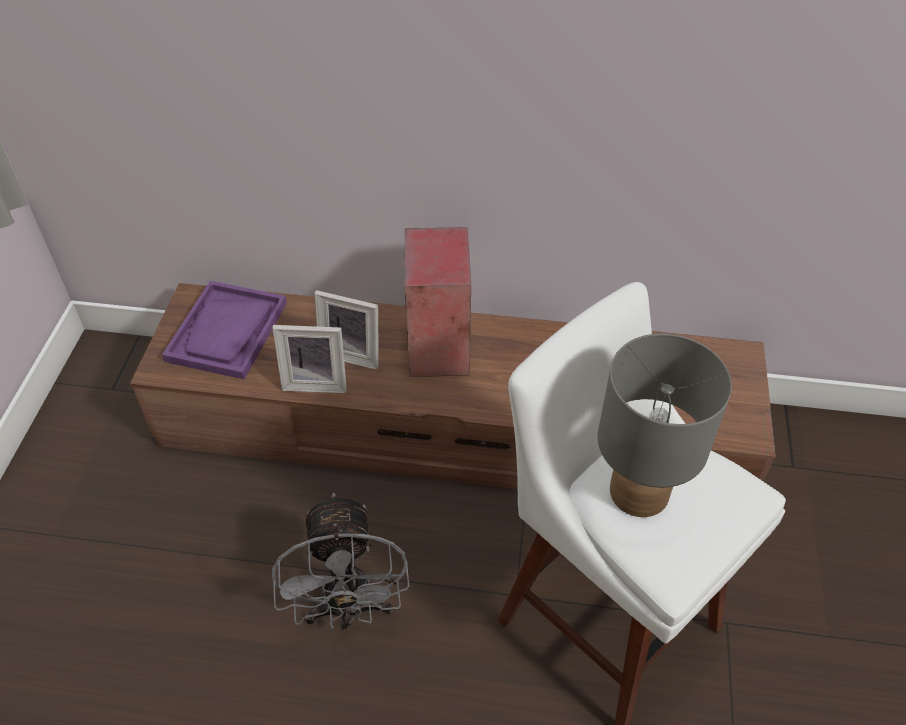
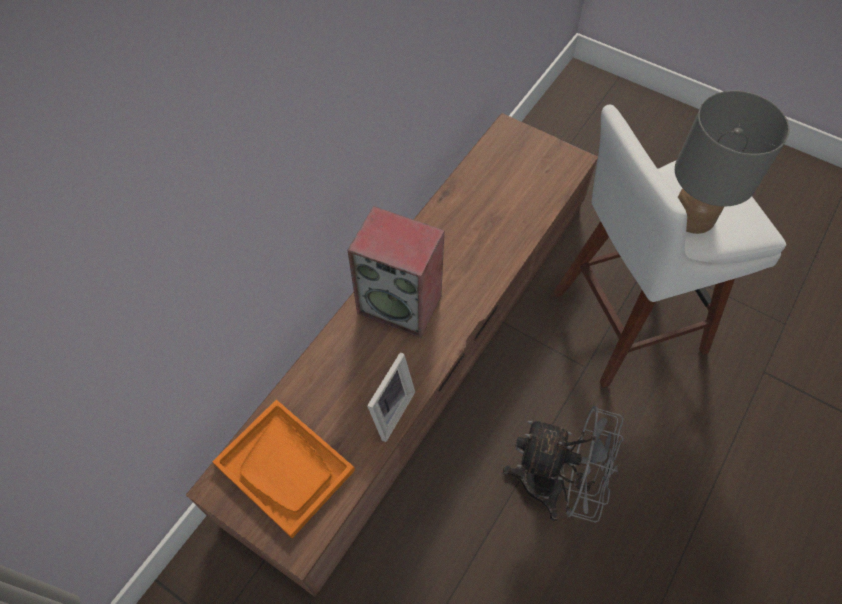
camera: 65 degrees left, 10 degrees up
purple tray [162,281,287,379] -> orange tray [212,400,355,538]
picture frame [315,290,379,370] -> none

